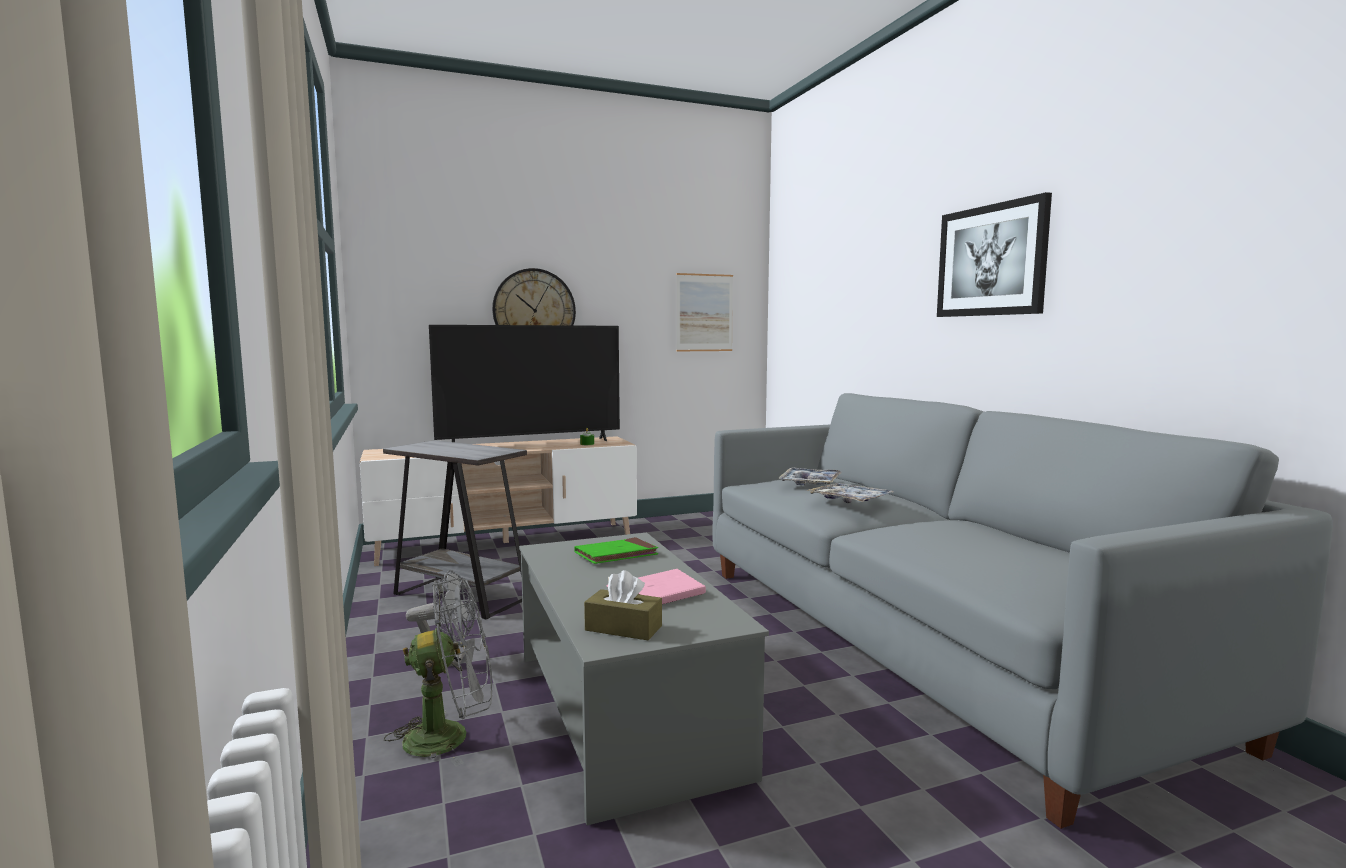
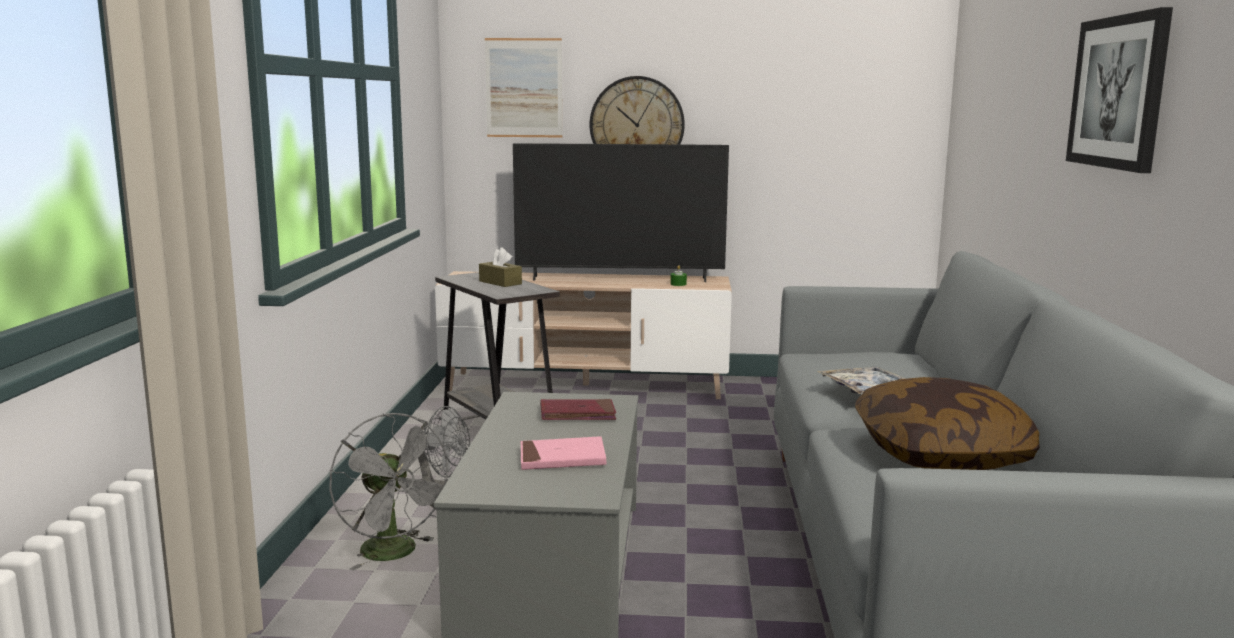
camera: 25 degrees right, 5 degrees up
grey fan [384,578,492,767] -> grey fan turned 45 degrees clockwise [329,413,452,571]
green book [574,537,658,564] -> red book [541,399,616,420]
brown tissue box [584,570,662,640] -> brown tissue box moved to [479,247,522,287]
picture [676,273,733,351] -> picture moved to [485,38,563,137]
tray [778,467,842,485] -> none
none -> pillow [855,377,1040,470]

